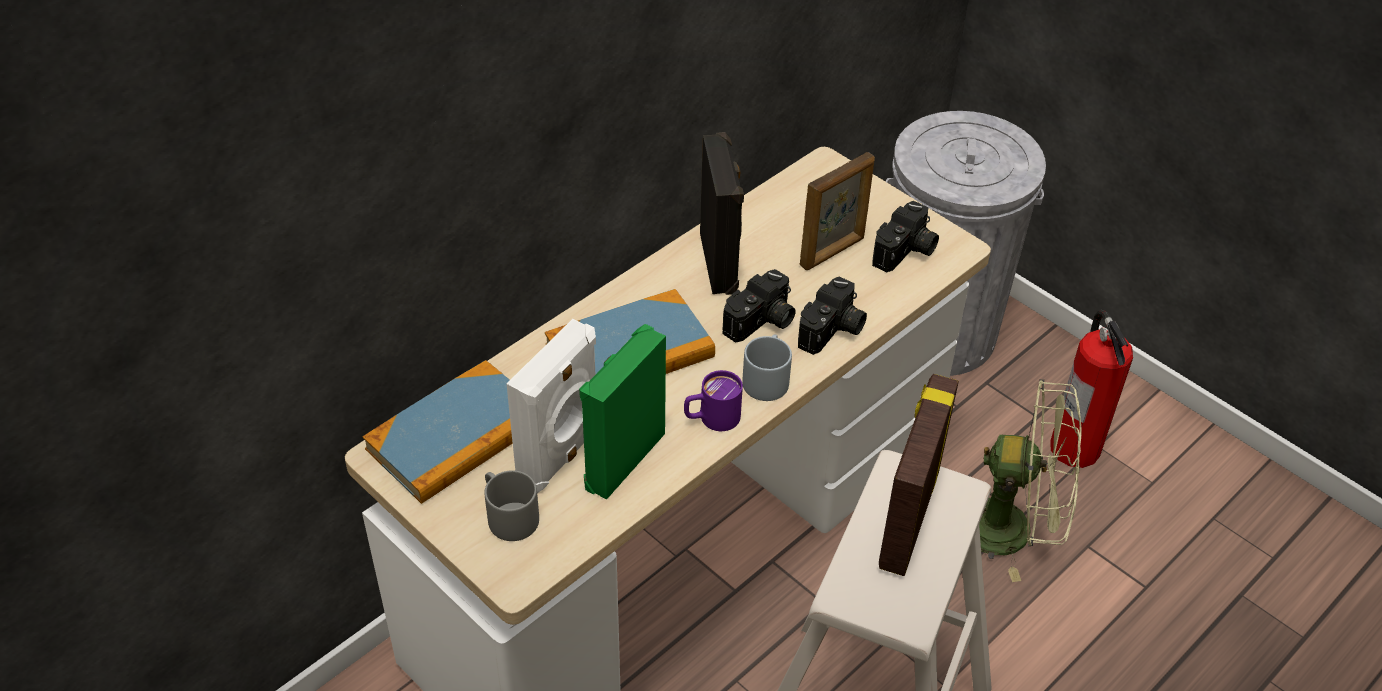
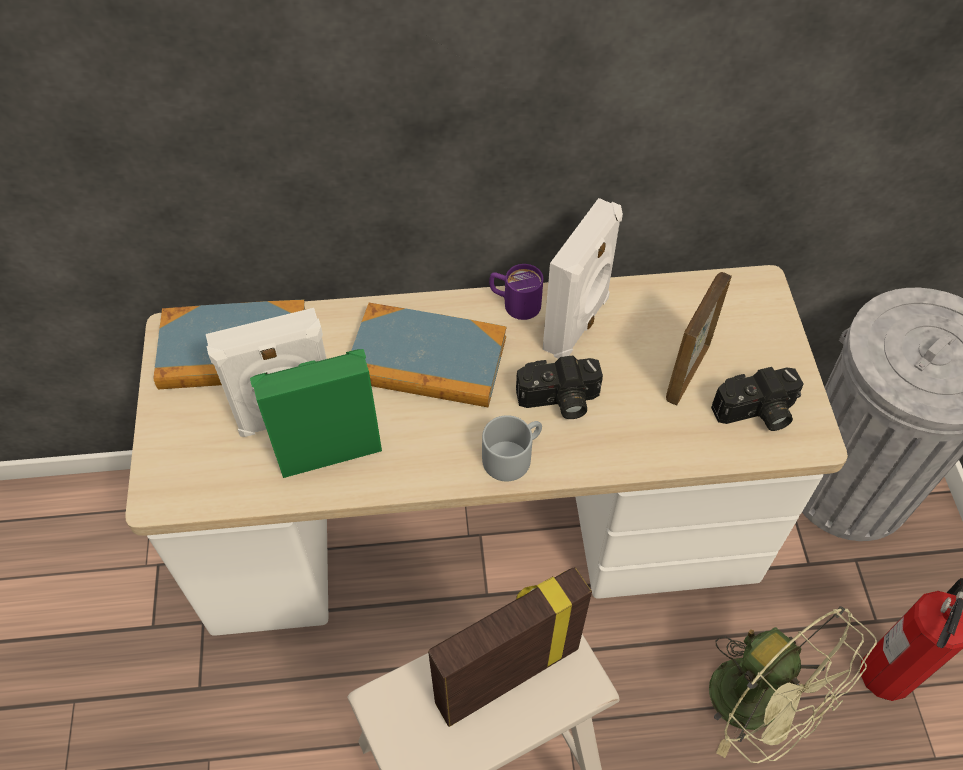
camera: 40 degrees right, 10 degrees up
grey mug [484,470,539,541] -> none
purple mug [684,370,743,431] -> purple mug moved to [489,264,543,320]
black speaker [700,132,744,295] -> white speaker [543,198,623,359]
camera [798,276,867,355] -> none
picture frame [800,152,875,270] -> picture frame turned 120 degrees clockwise [666,272,731,405]

